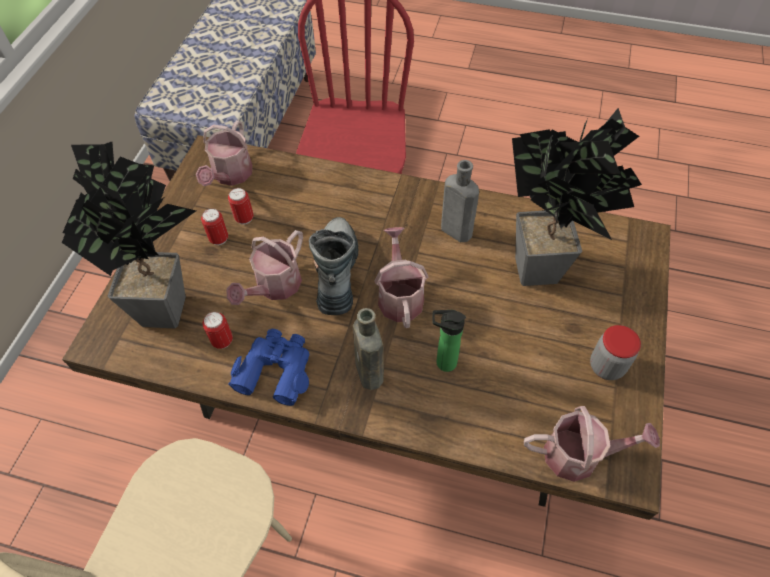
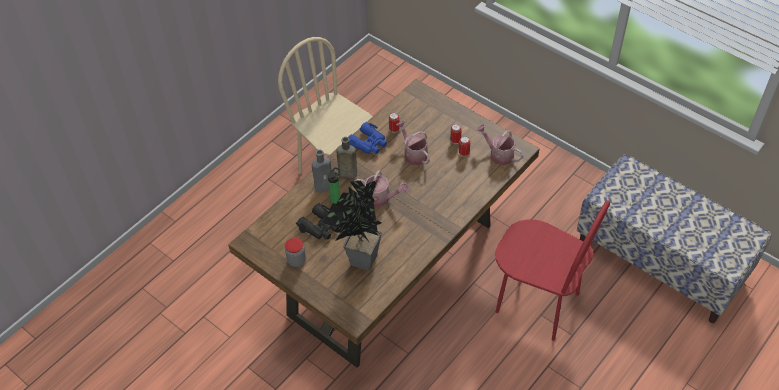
camera: 115 degrees right, 5 degrees down
potted plant [62,142,196,328] -> none
boot [309,217,358,315] -> none
grey bottle [441,160,479,242] -> grey bottle moved to [312,150,332,193]
watering can [524,406,660,482] -> none
none -> black binoculars [296,203,339,240]

